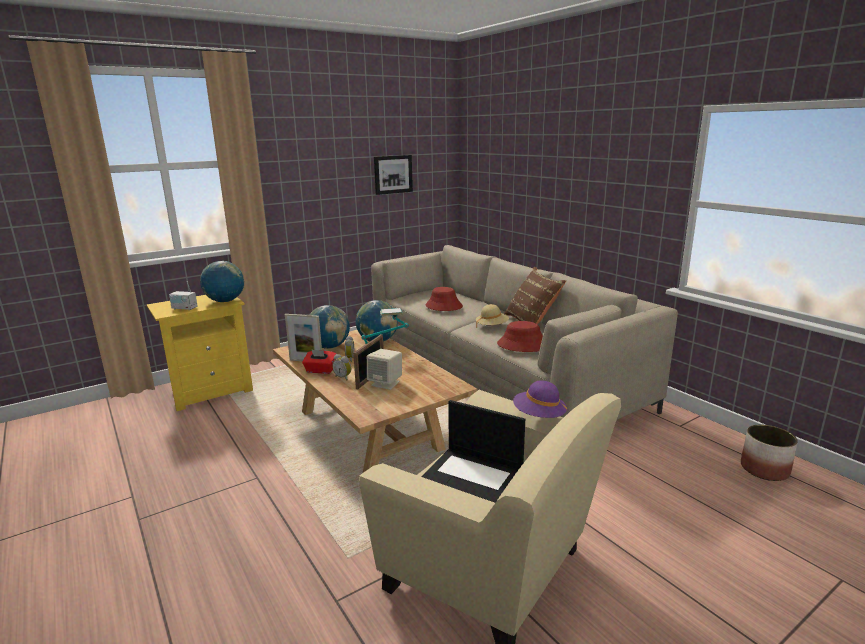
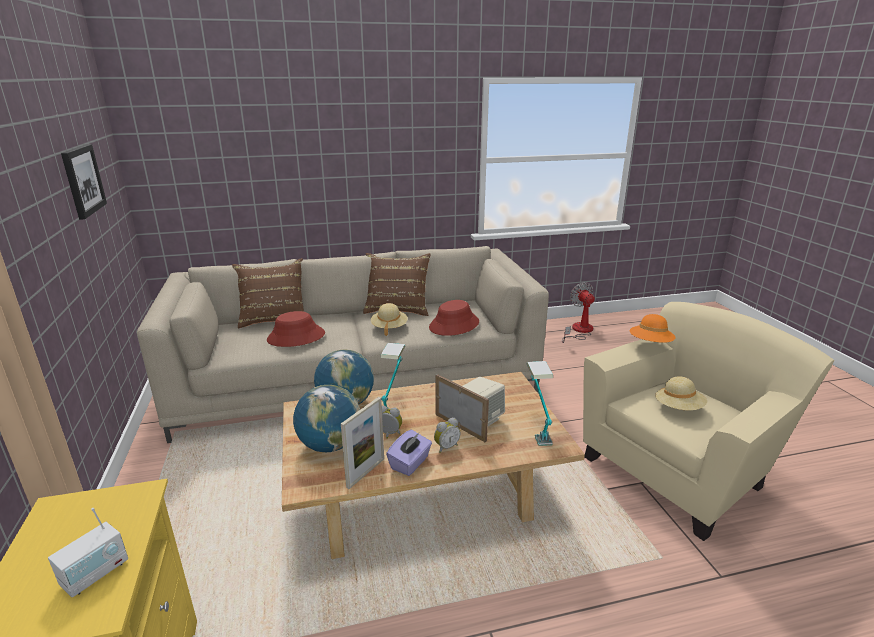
camera: 70 degrees left, 5 degrees up
globe [200,261,244,302] -> none
red tissue box [302,349,337,374] -> purple tissue box [386,430,432,476]
laptop [422,400,525,503] -> beige hat [655,376,707,411]
purple hat [513,380,567,418] -> orange hat [630,314,675,343]
planter [741,424,798,481] -> fan [562,282,595,343]
none -> brown pillow [232,258,304,329]
none -> table lamp [527,361,553,446]

